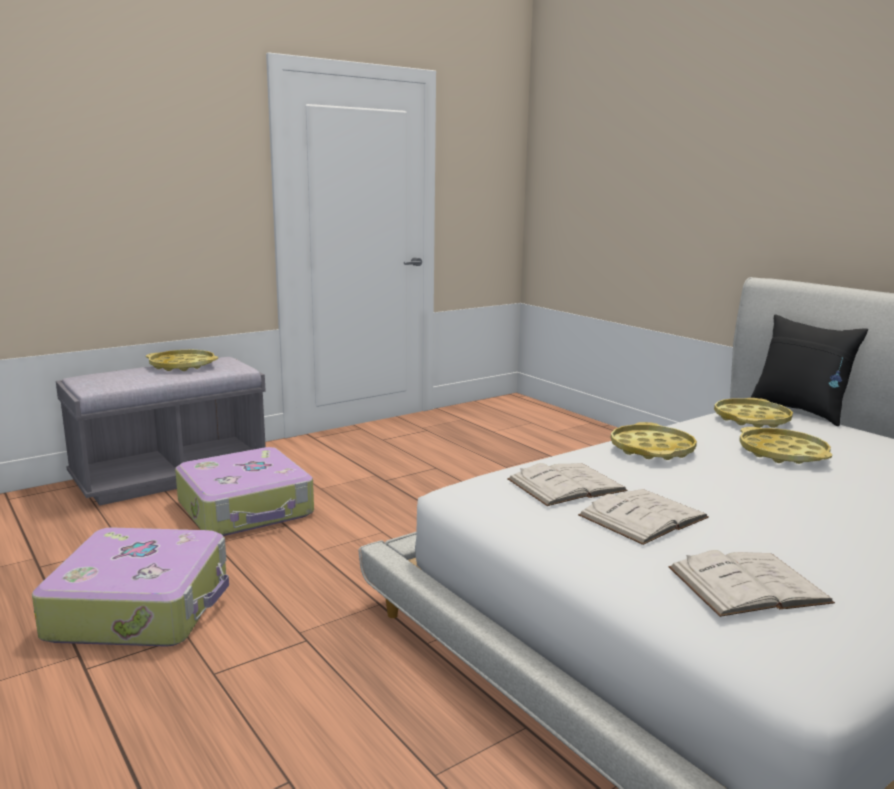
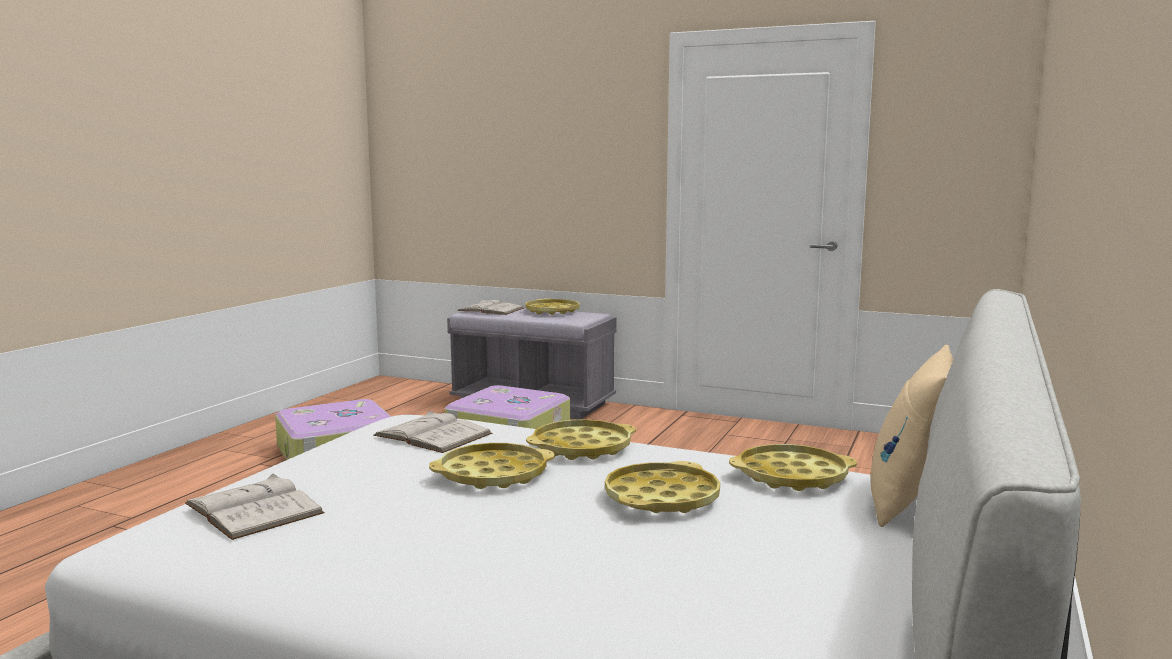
camera: 60 degrees right, 5 degrees down
white book [578,489,709,545] -> white book moved to [457,299,524,315]
black pillow [750,314,868,426] -> beige pillow [871,345,953,527]
none -> yellow tray [429,443,555,489]

